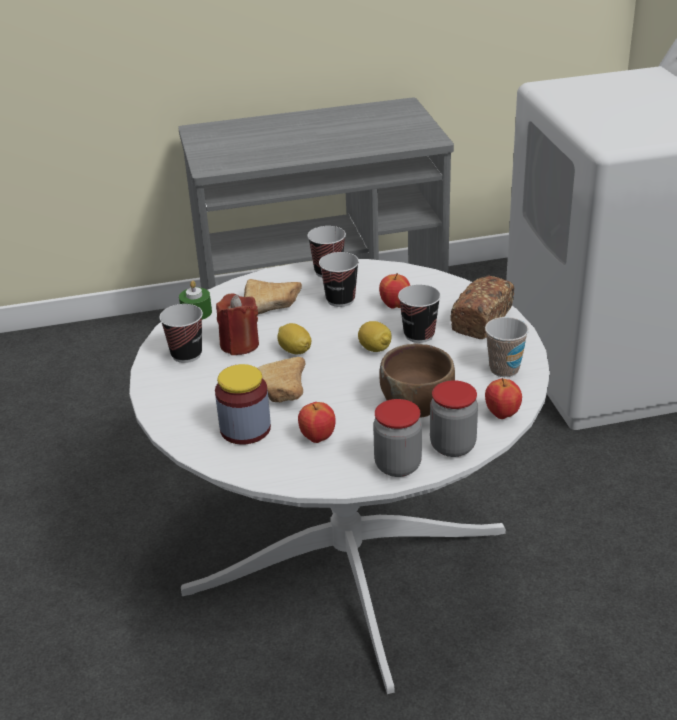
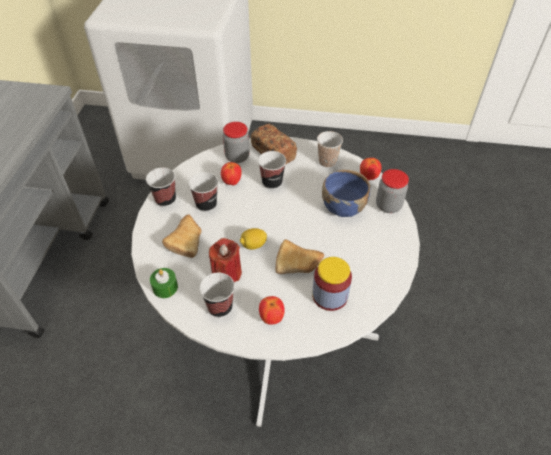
camera: 70 degrees left, 15 degrees up
apple [298,402,335,443] -> apple moved to [259,296,285,325]
lemon [358,321,392,352] -> none
jar [373,399,422,477] -> jar moved to [223,122,250,163]
brown bowl [379,344,455,418] -> blue bowl [322,170,370,217]

